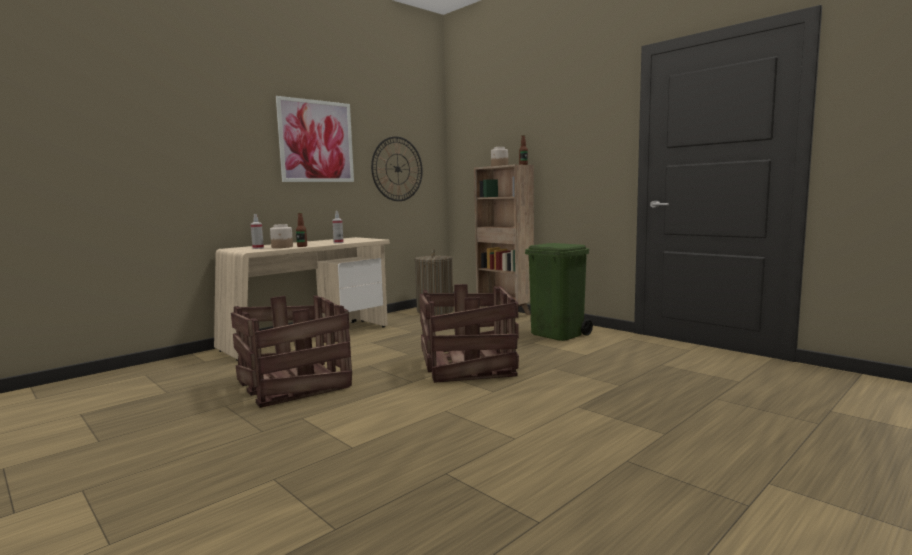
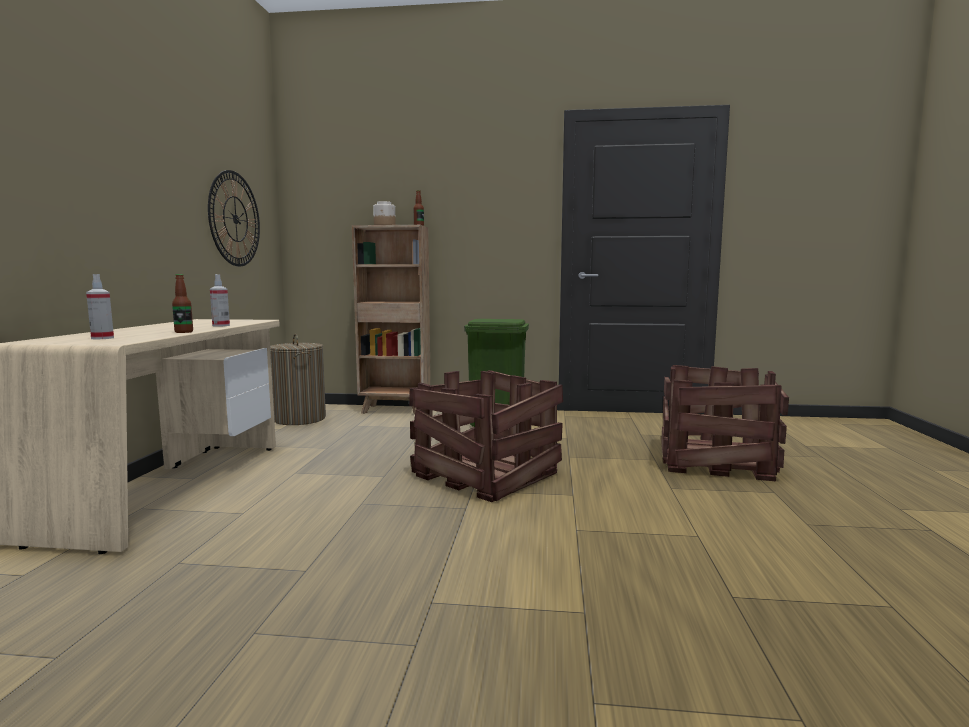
camera: 40 degrees left, 0 degrees up
crate [231,295,352,408] -> crate moved to [661,365,789,481]
jar [270,224,293,248] -> none
picture [276,96,354,182] -> none

